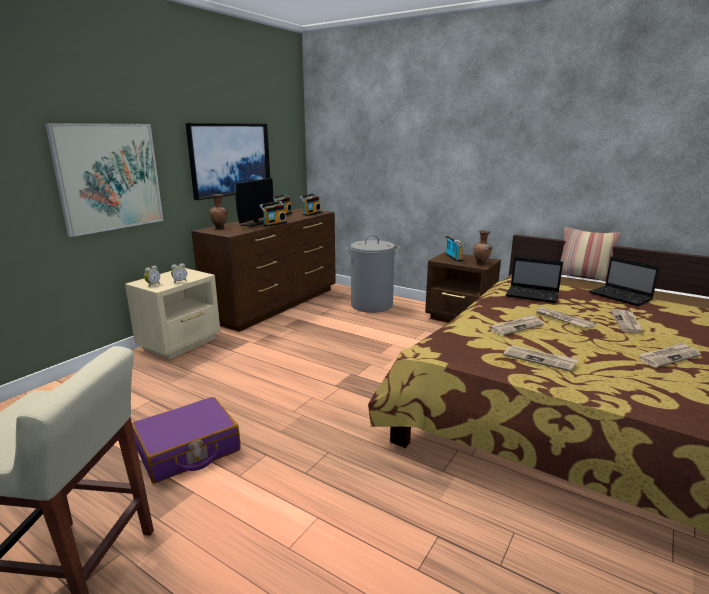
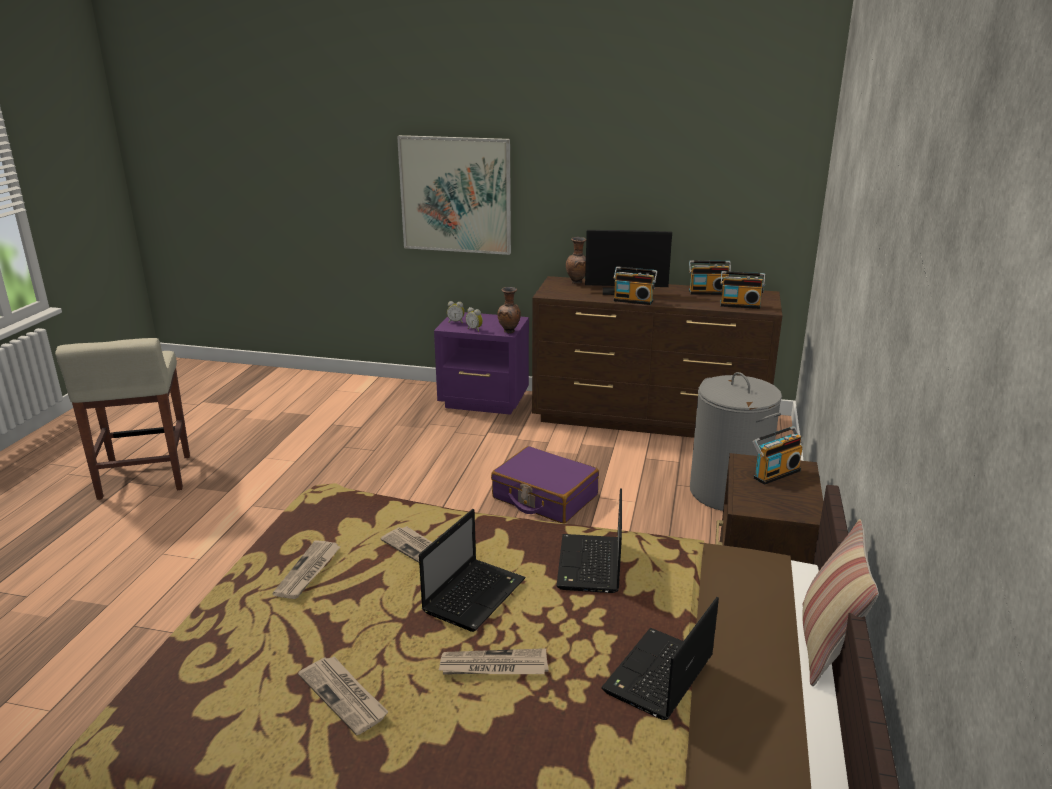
camera: 70 degrees right, 5 degrees up
beige nightstand [125,268,220,360] -> purple nightstand [434,312,529,415]
purple suitcase [132,397,241,483] -> purple suitcase moved to [491,446,599,523]
picture [186,123,270,200] -> none
brown vase [473,230,492,264] -> brown vase moved to [497,287,521,334]
newspaper [536,307,596,329] -> laptop [419,509,526,632]

